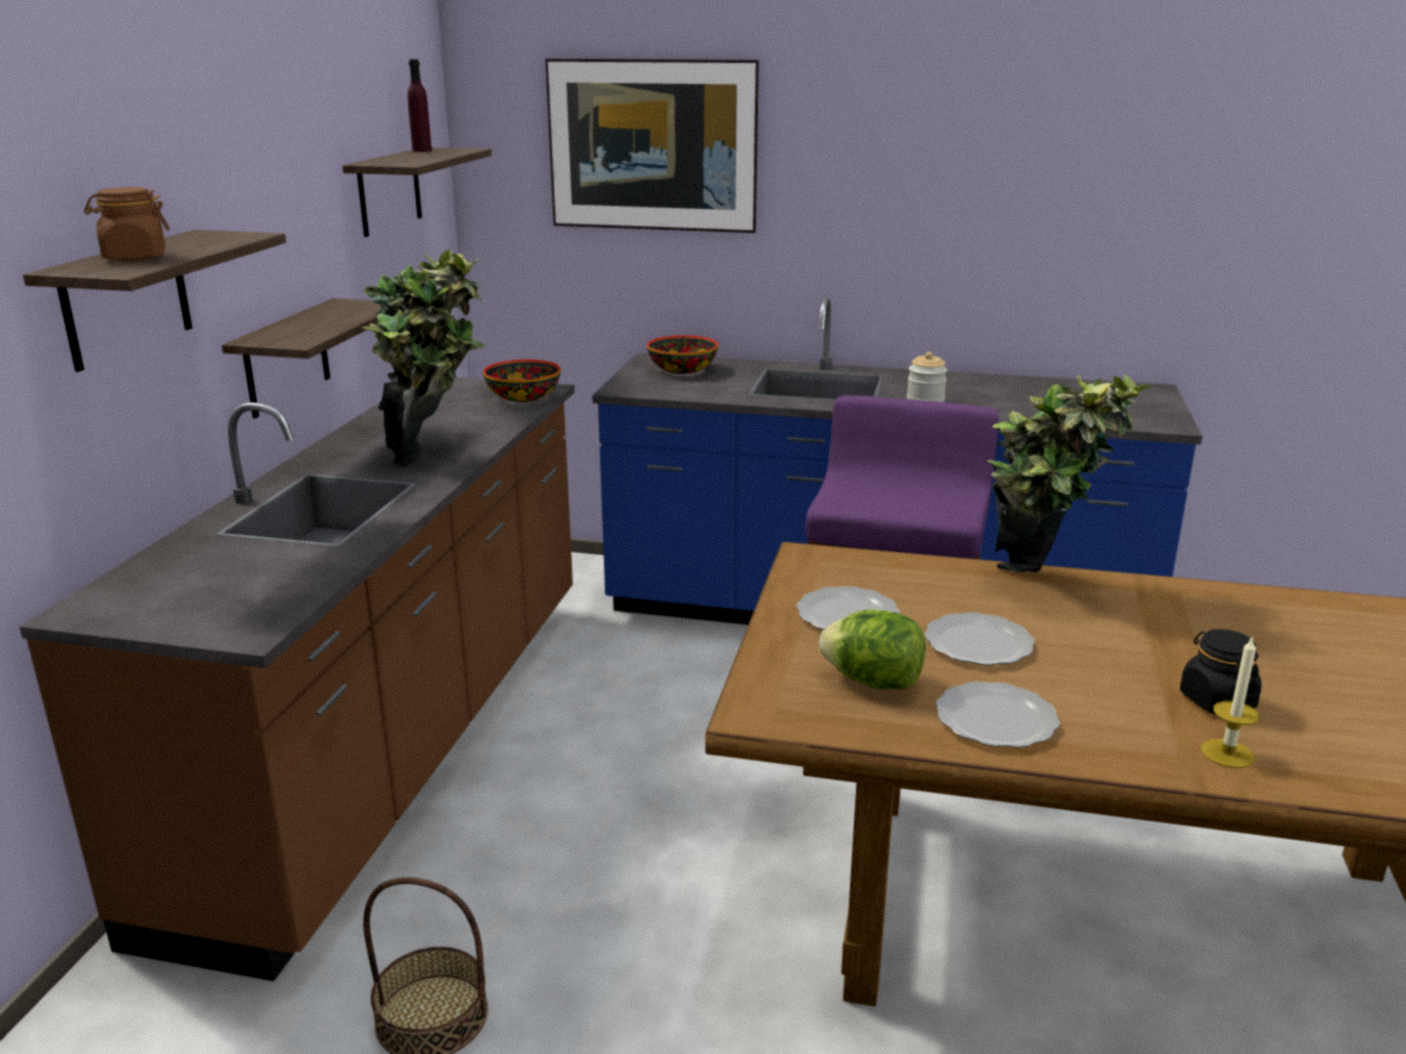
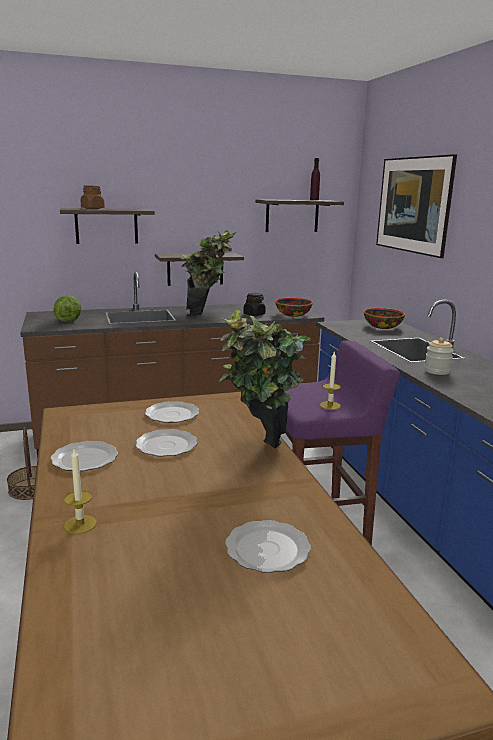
camera: 60 degrees right, 5 degrees down
lettuce [819,610,926,689] -> lettuce moved to [53,295,81,322]
black jar [1180,629,1261,714] -> black jar moved to [243,293,265,316]
none -> plate [225,520,311,573]
none -> candle [320,352,341,410]

